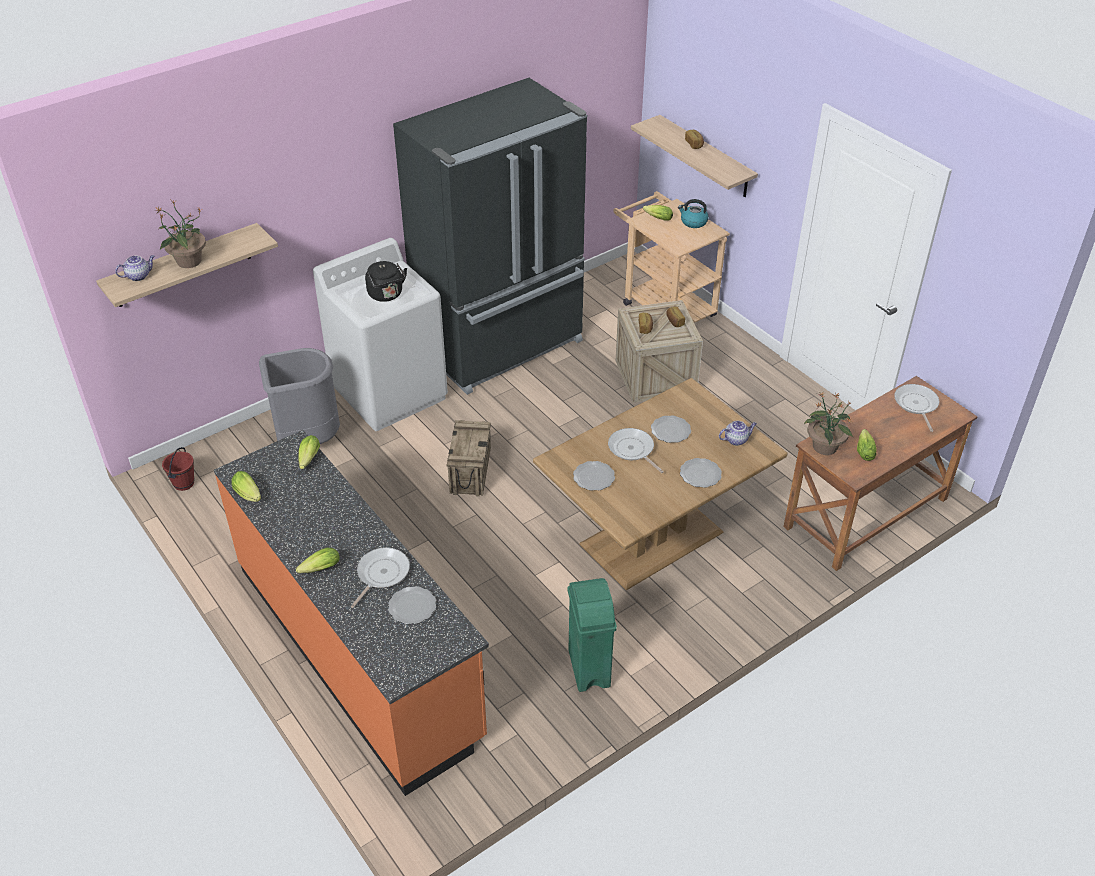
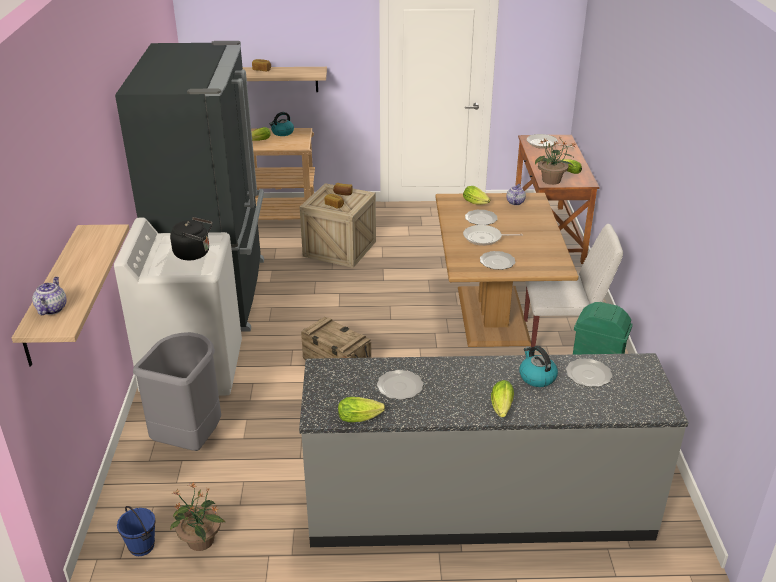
camera: 55 degrees left, 10 degrees down
potted plant [155,200,206,268] -> potted plant moved to [170,482,225,551]
red bucket [162,447,195,491] -> blue bucket [117,506,156,556]
orange counter [214,430,489,796] -> grey counter [299,353,689,547]
lettuce [298,435,320,469] -> lettuce moved to [463,186,491,205]
frying pan [351,548,410,608] -> kettle [519,346,558,387]
plate [680,458,722,488] -> plate moved to [377,370,423,400]
none -> white chair [524,224,623,353]

